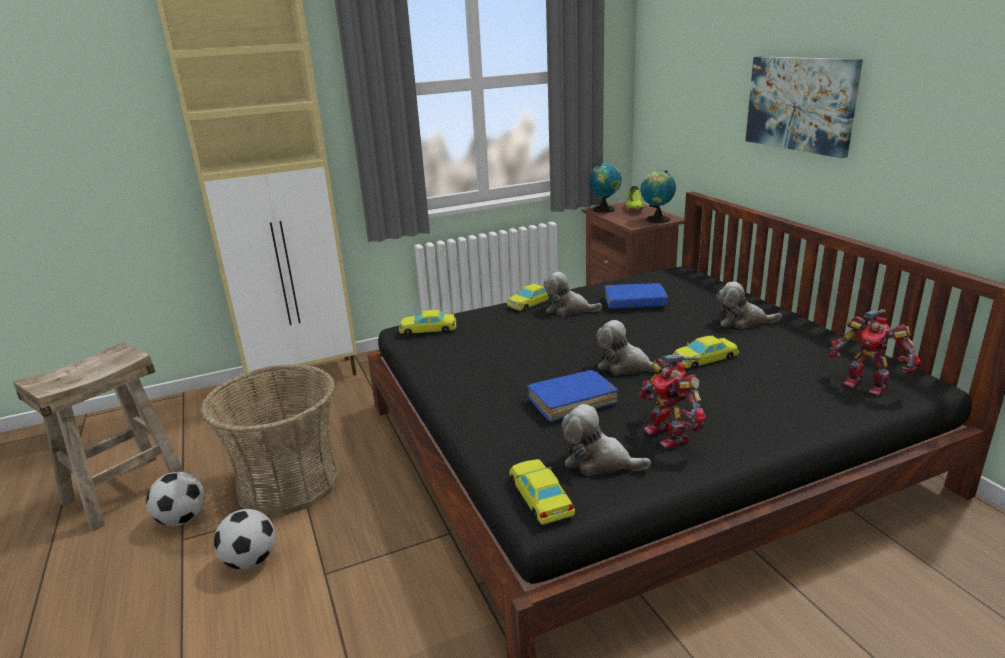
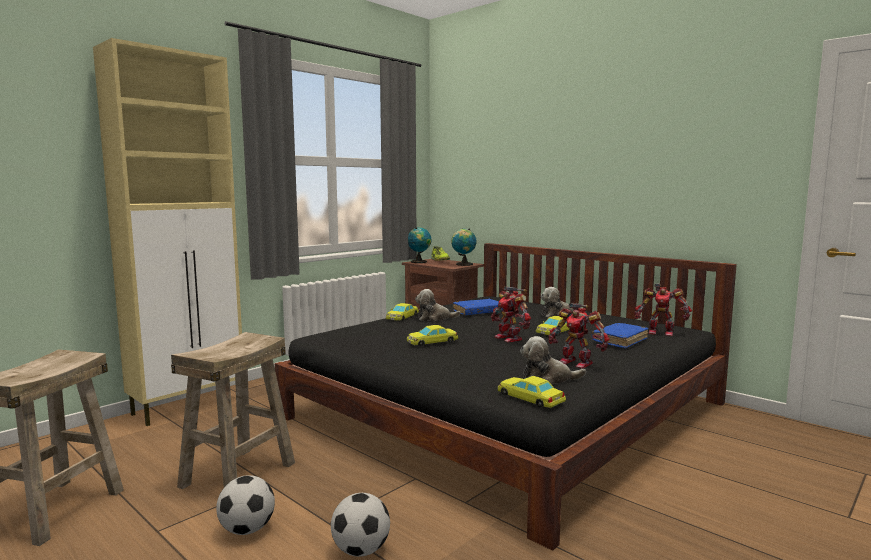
camera: 25 degrees left, 15 degrees down
football [146,472,205,526] -> football moved to [331,493,390,557]
basket [200,364,340,516] -> beige stool [171,332,295,489]
yellow toy car [399,310,456,335] -> yellow toy car moved to [407,325,458,346]
blue book [527,370,618,422] -> blue book moved to [592,323,648,348]
plush toy [596,320,657,375] -> toy robot [491,287,531,343]
picture [746,57,863,158] -> none

